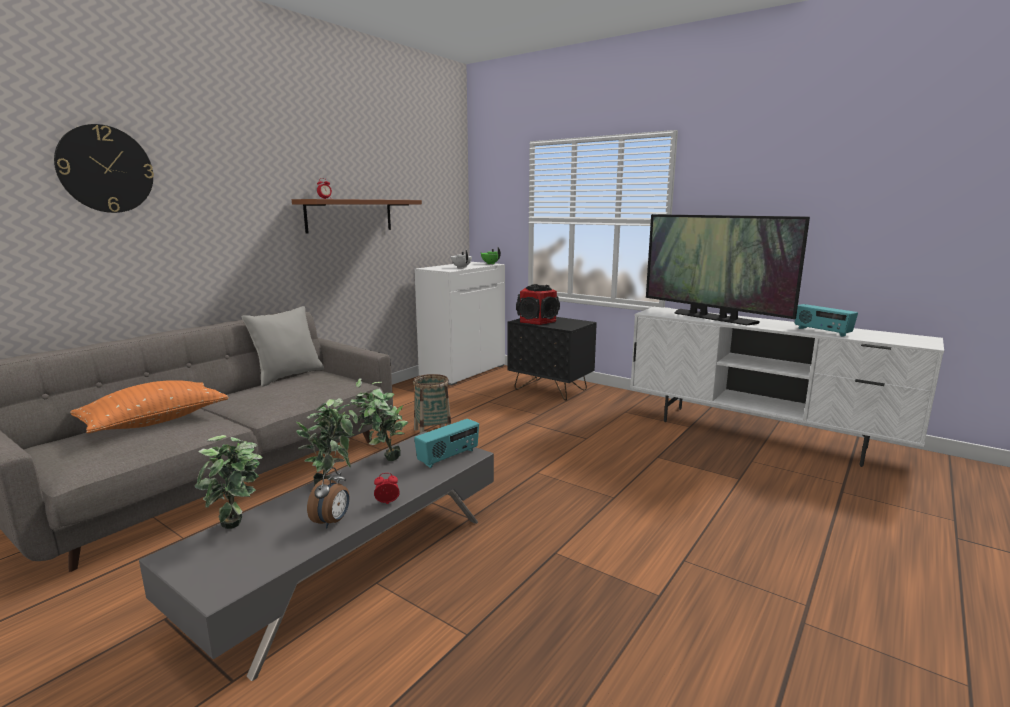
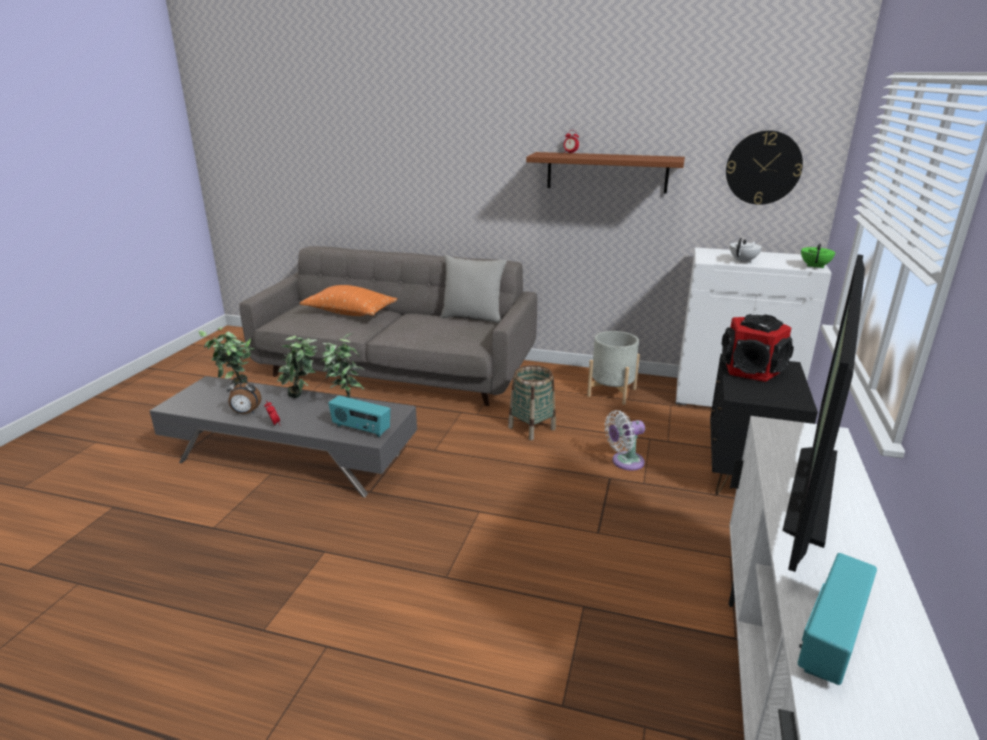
camera: 70 degrees right, 10 degrees up
wall clock [54,124,154,213] -> wall clock moved to [726,130,803,205]
none -> grey planter [587,331,640,405]
none -> white fan [605,410,645,470]

